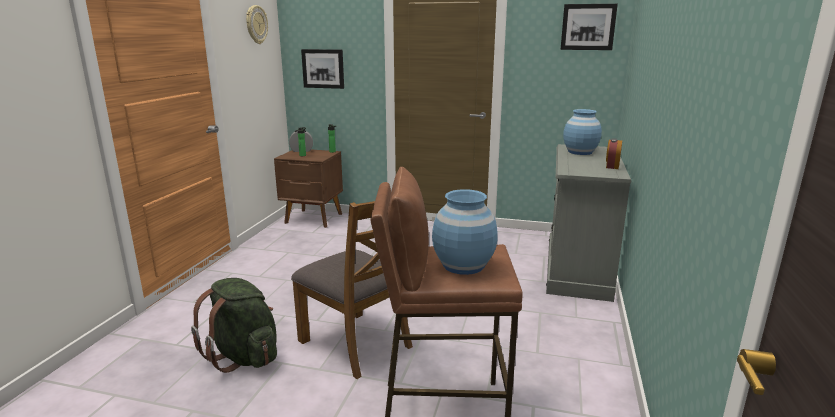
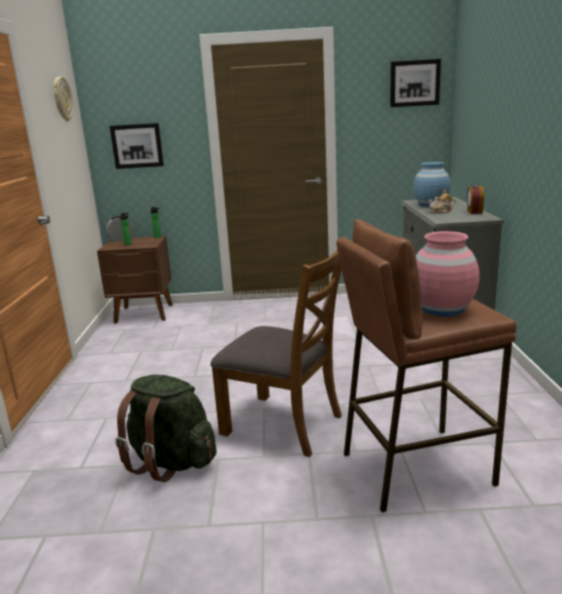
camera: 15 degrees left, 0 degrees up
blue vase [432,189,498,275] -> pink vase [416,231,480,316]
none -> teapot [428,190,456,213]

